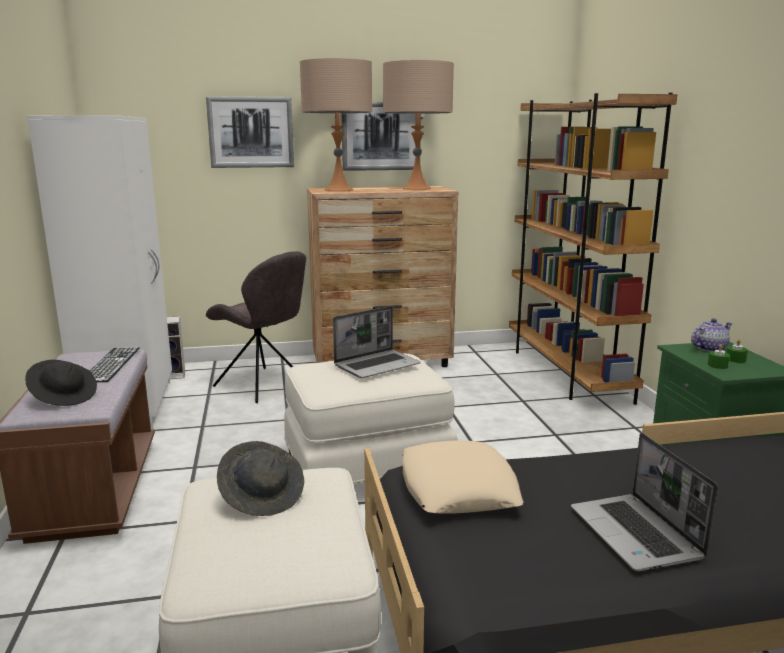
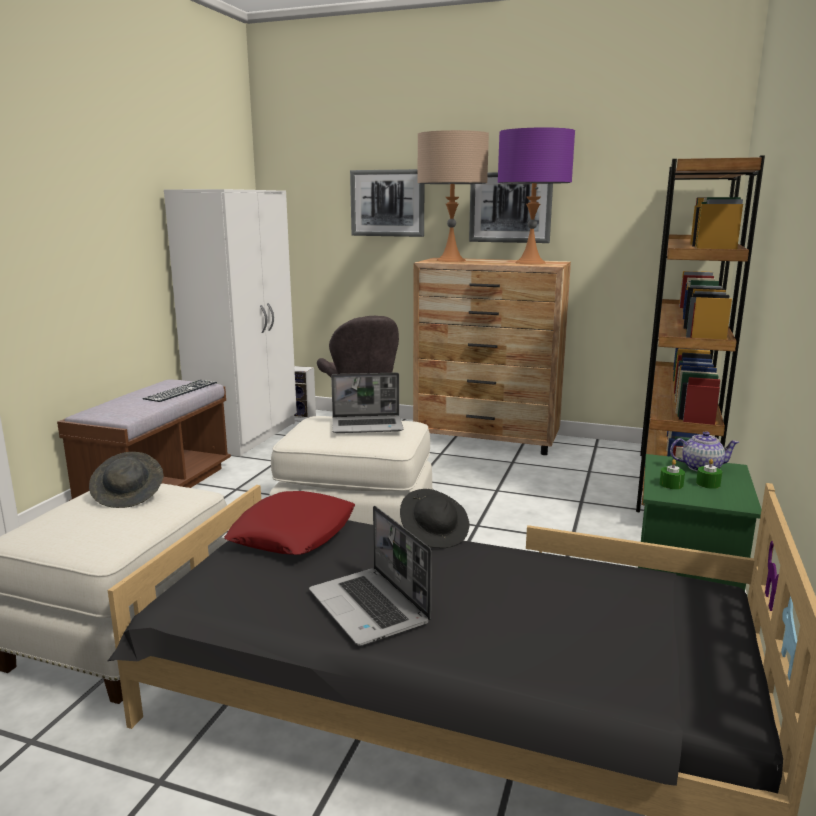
camera: 30 degrees right, 0 degrees up
black hat [25,360,97,406] -> black hat moved to [400,489,469,548]
beige table lamp [383,60,454,190] -> purple table lamp [498,128,575,264]
beige pillow [402,440,523,514] -> red pillow [224,491,355,555]
laptop [571,433,718,571] -> laptop turned 45 degrees counterclockwise [309,505,432,646]

